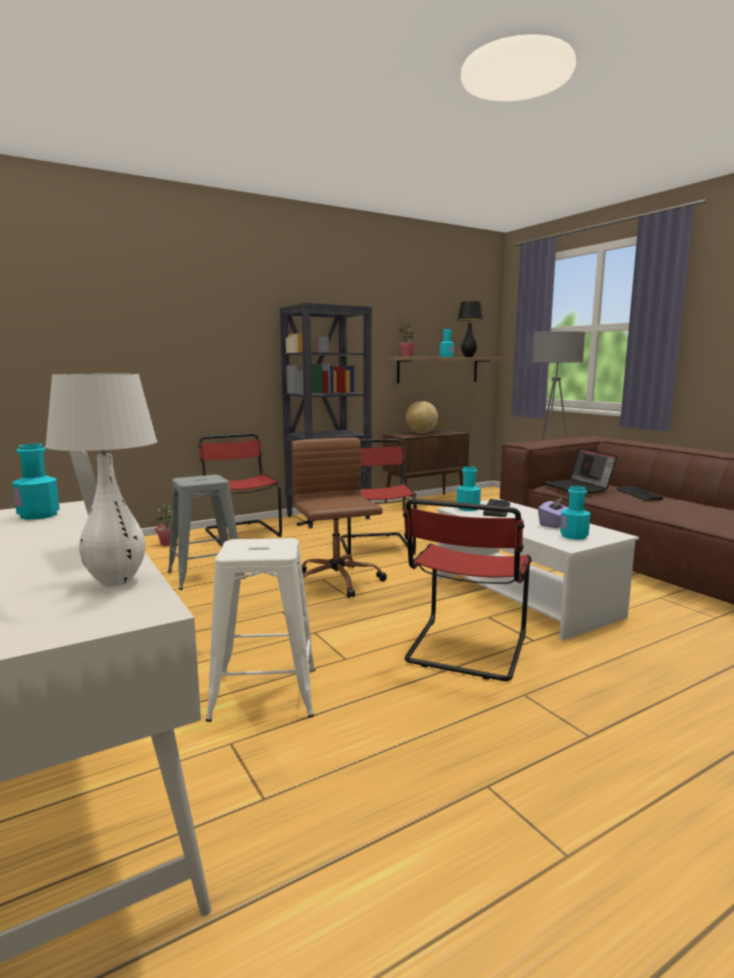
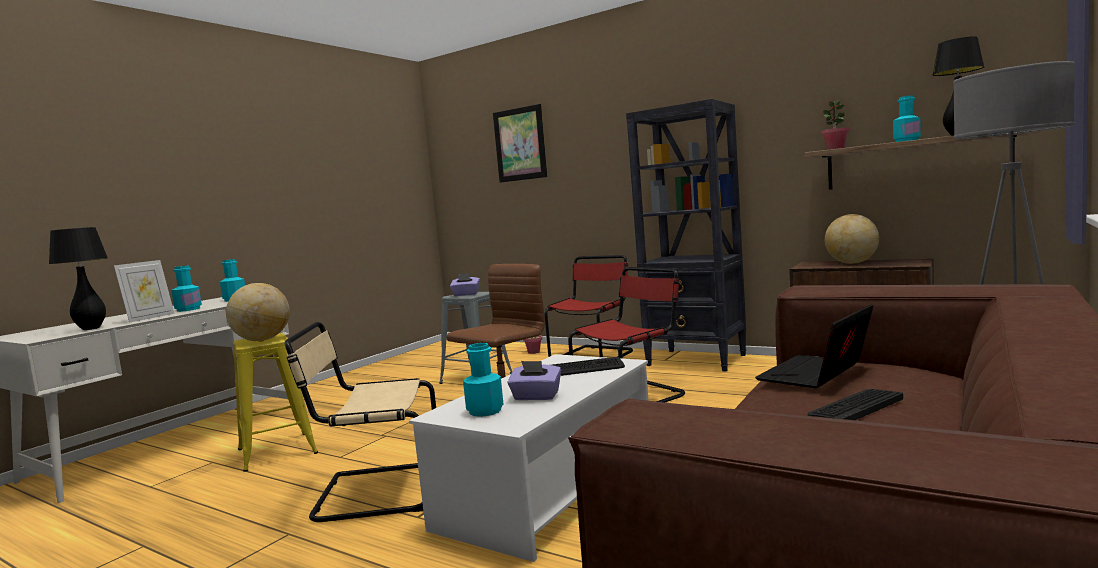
camera: 65 degrees right, 5 degrees down
white table lamp [45,374,157,586] -> black table lamp [49,227,108,330]
white stool [206,538,315,722] -> yellow stool [233,333,318,472]
red chair [403,499,532,681] -> beige chair [285,322,436,522]
turquoise bottle [457,466,481,511] -> turquoise bottle moved to [171,266,202,312]
none -> globe [226,283,290,341]
none -> purple tissue box [450,273,480,296]
none -> picture [493,104,547,183]

